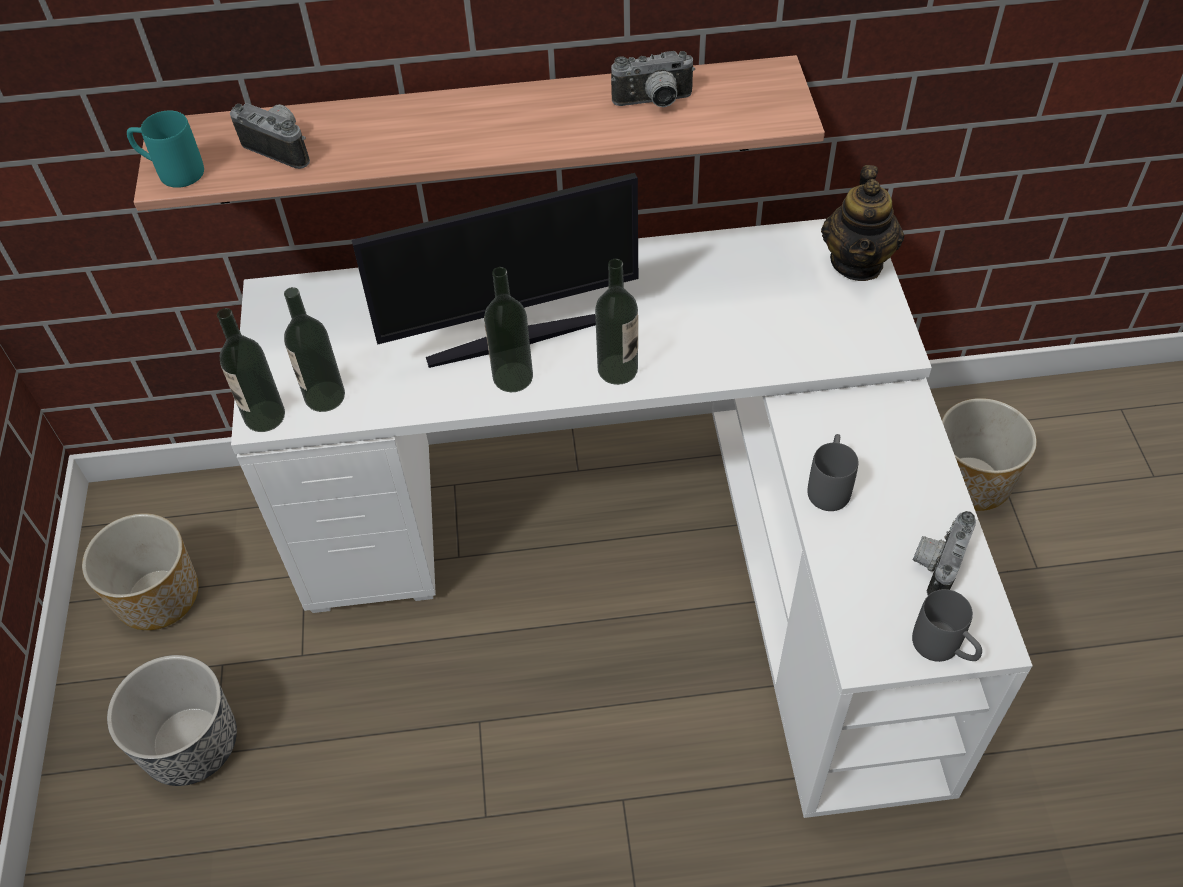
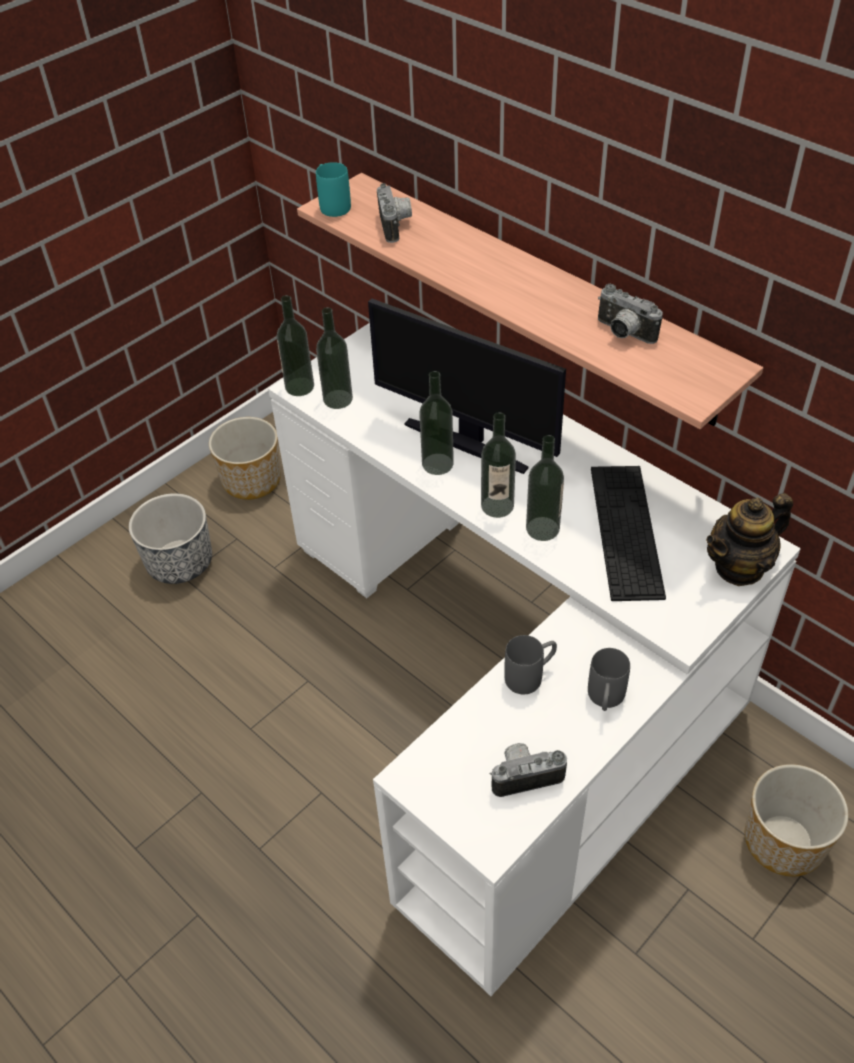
camera: 50 degrees right, 5 degrees down
grey mug [912,589,982,662] -> grey mug moved to [588,648,630,711]
none -> bottle [526,435,564,541]
none -> keyboard [591,466,666,601]

